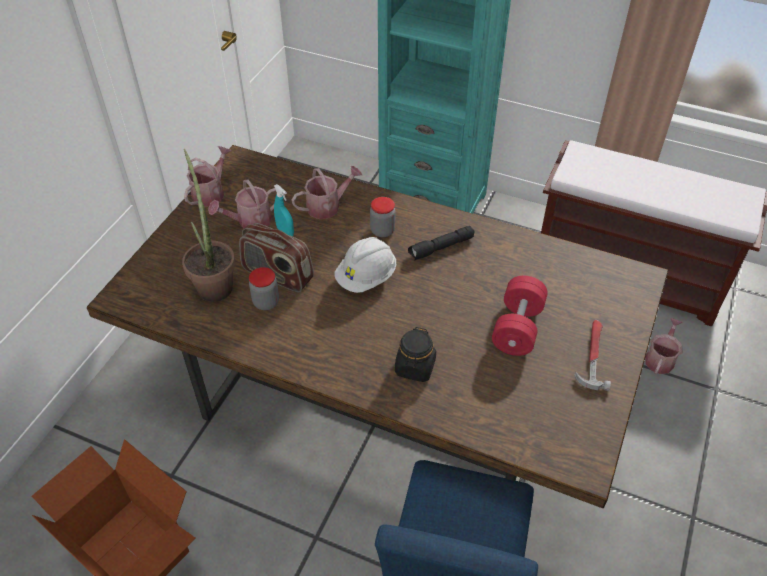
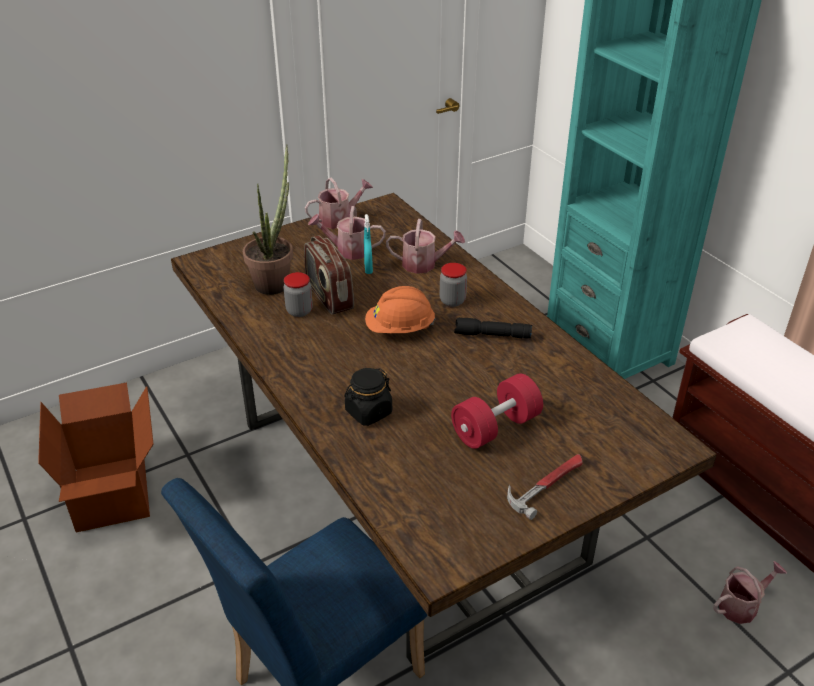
camera: 35 degrees right, 10 degrees down
white hard hat [335,237,396,293] -> orange hard hat [365,286,436,333]

